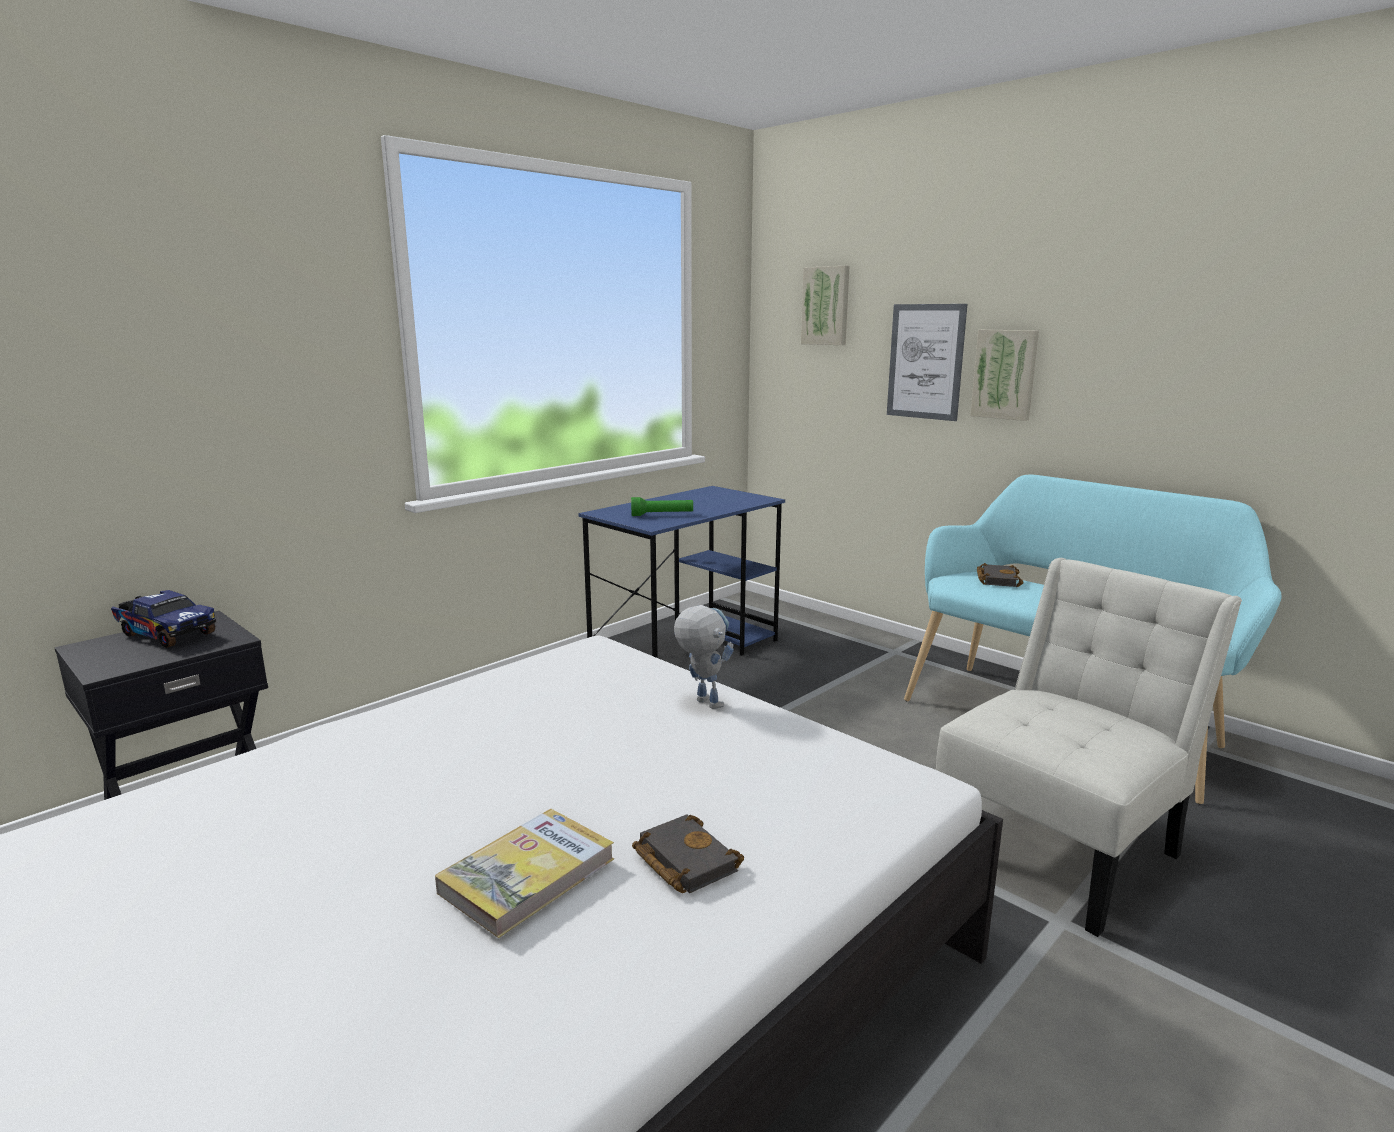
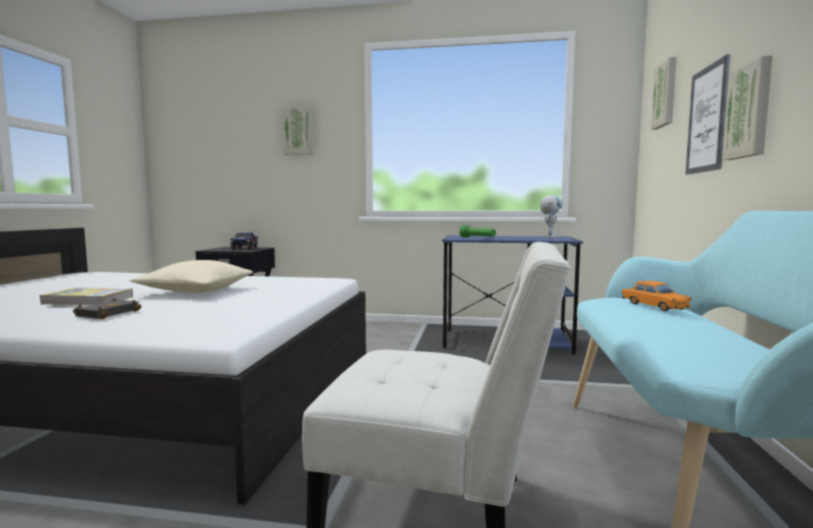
camera: 55 degrees right, 10 degrees down
toy robot [674,605,734,709] -> toy robot moved to [540,195,563,238]
black book [977,563,1024,587] -> orange toy car [622,281,692,311]
none -> beige pillow [130,260,253,293]
none -> picture [282,106,315,155]

